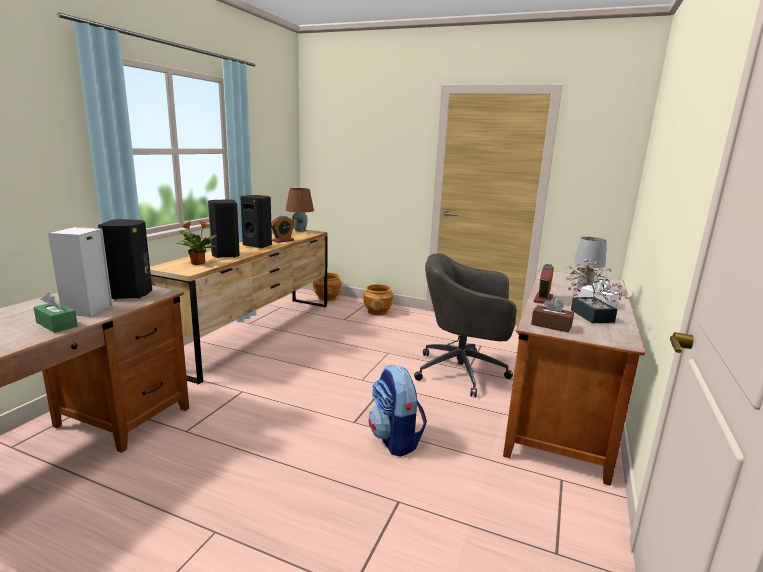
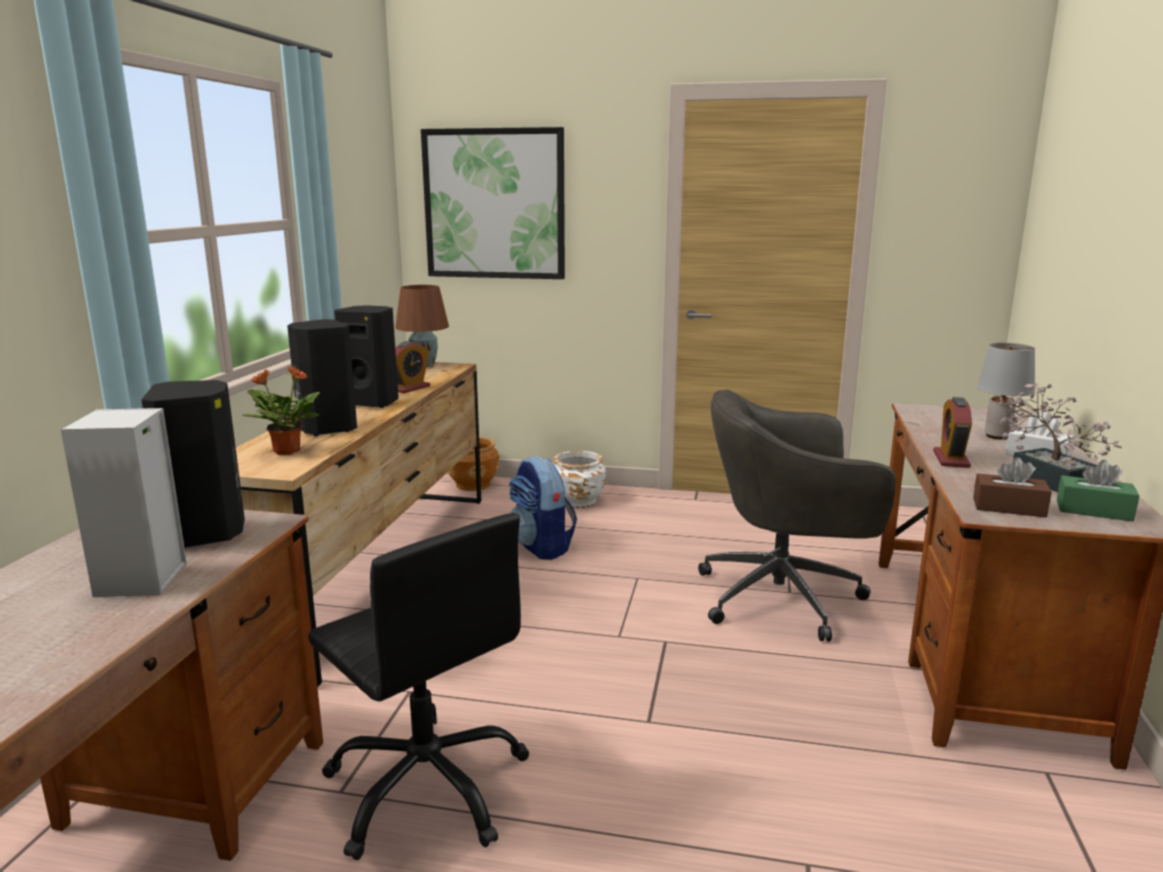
camera: 10 degrees left, 0 degrees up
green tissue box [33,293,78,333] -> green tissue box moved to [1057,460,1139,522]
brown planter [363,284,394,315] -> white planter [554,451,606,508]
backpack [369,365,427,457] -> backpack moved to [509,456,577,560]
none -> black office chair [308,513,529,860]
none -> picture [421,127,565,279]

